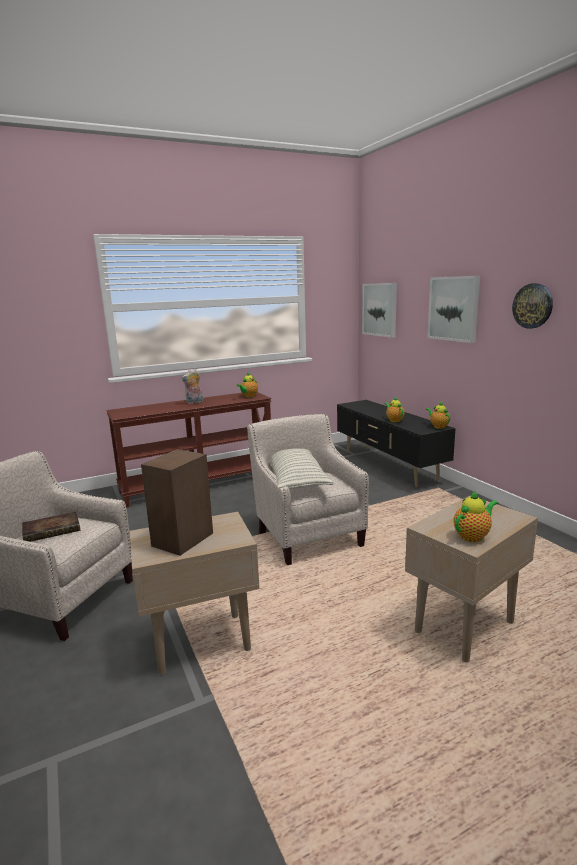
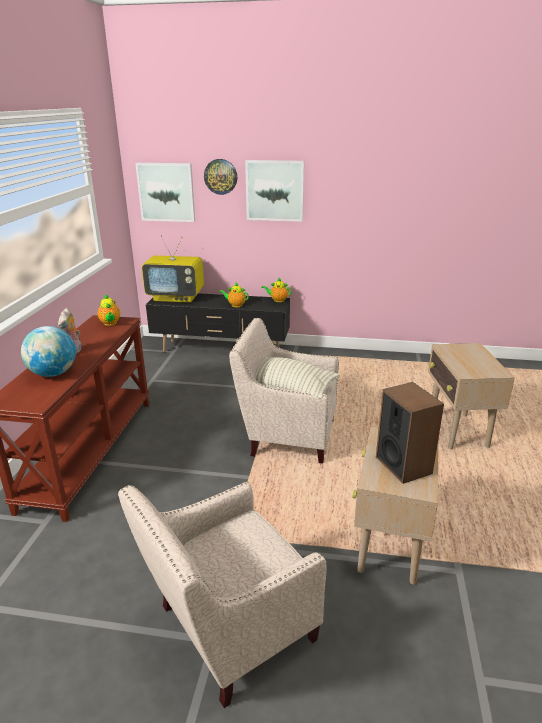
camera: 55 degrees left, 10 degrees up
book [22,512,80,542] -> none
teapot [454,491,498,542] -> none
wall clock [512,283,553,329] -> wall clock moved to [204,159,237,195]
none -> globe [21,326,76,377]
none -> television [142,235,204,303]

